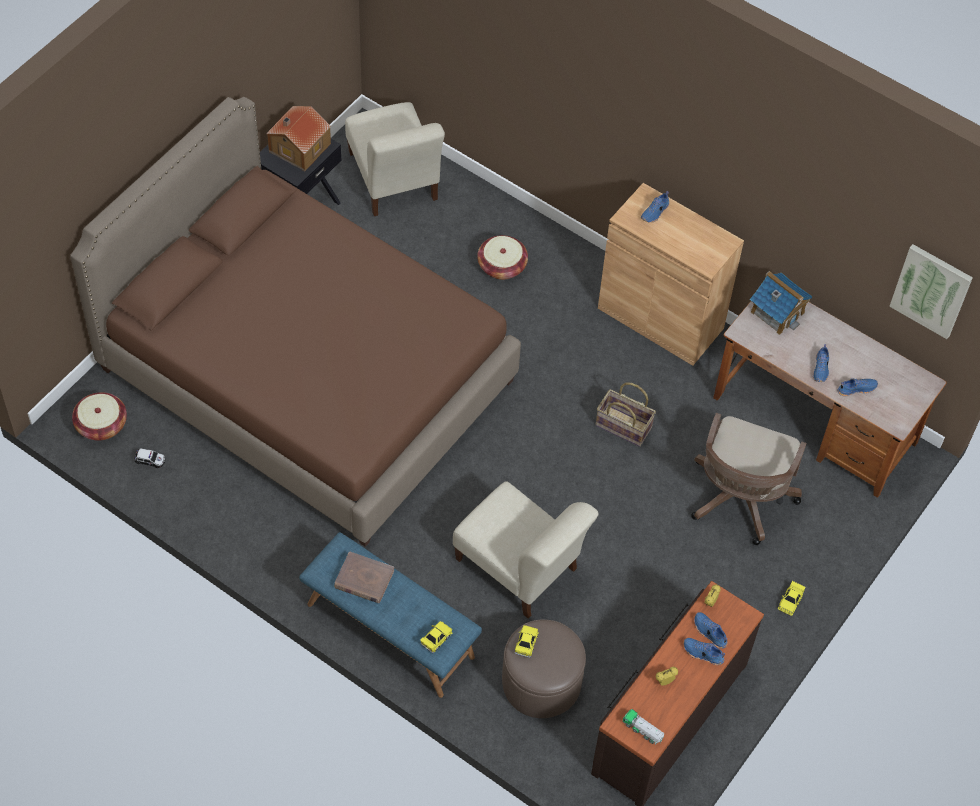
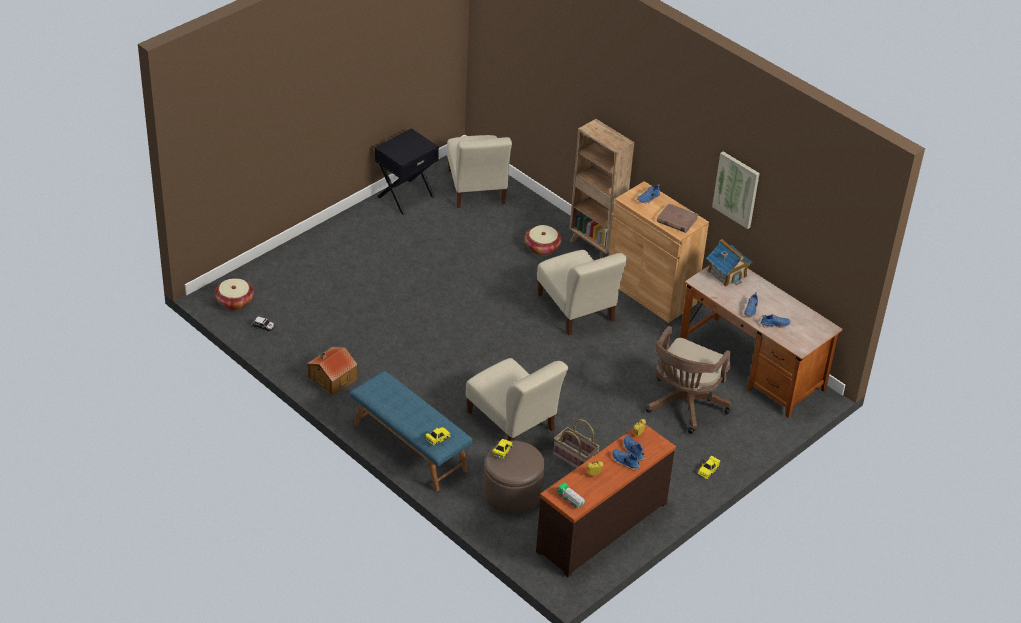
camera: 10 degrees right, 15 degrees down
brown bed [70,97,521,547] -> none
toy house [266,106,331,171] -> toy house moved to [307,347,358,396]
brown book [334,551,394,603] -> brown book moved to [657,203,698,233]
basket [595,382,656,447] -> basket moved to [553,419,600,469]
picture [889,244,973,339] -> picture moved to [712,152,760,229]
none -> beige chair [537,250,628,335]
none -> brown bookcase [569,119,634,258]

